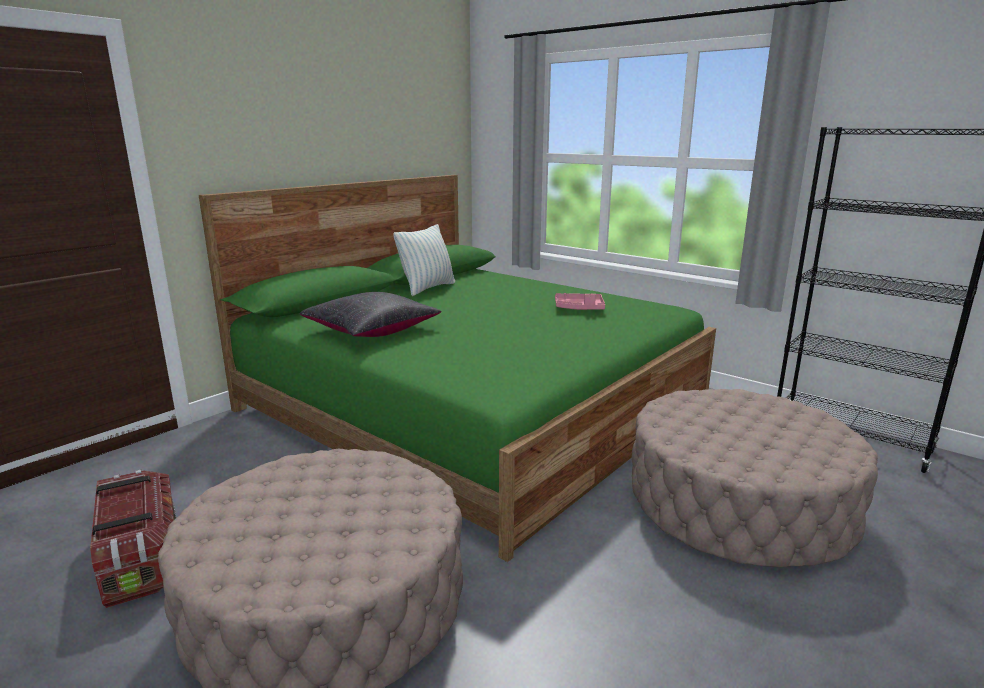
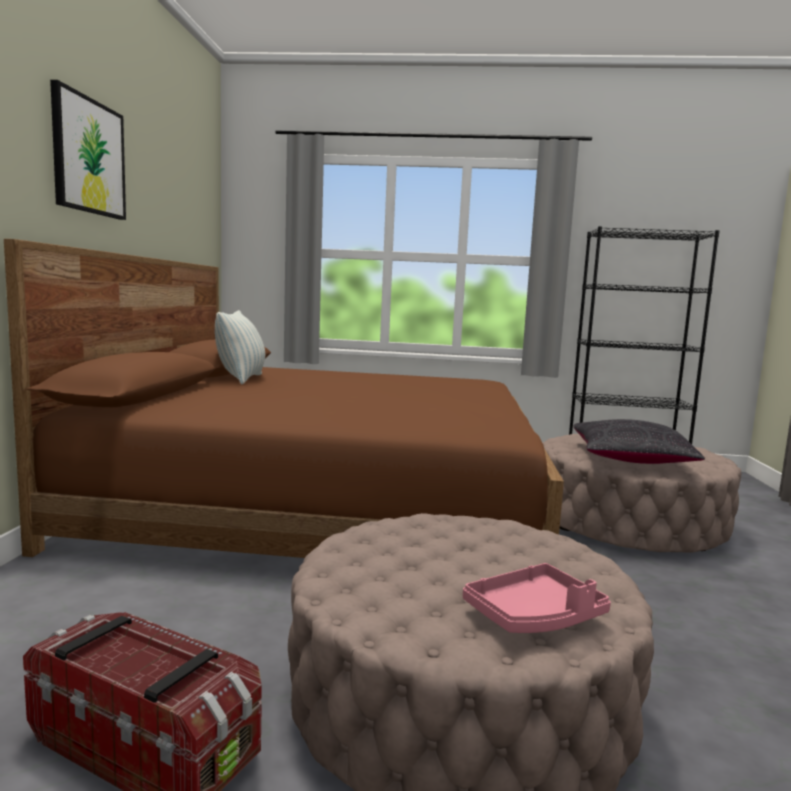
camera: 35 degrees left, 10 degrees down
green bed [199,175,716,562] -> brown bed [4,239,564,558]
black pillow [300,292,442,337] -> black pillow moved to [574,419,705,464]
pink tray [555,293,605,310] -> pink tray moved to [463,563,611,633]
none -> picture [50,80,126,220]

